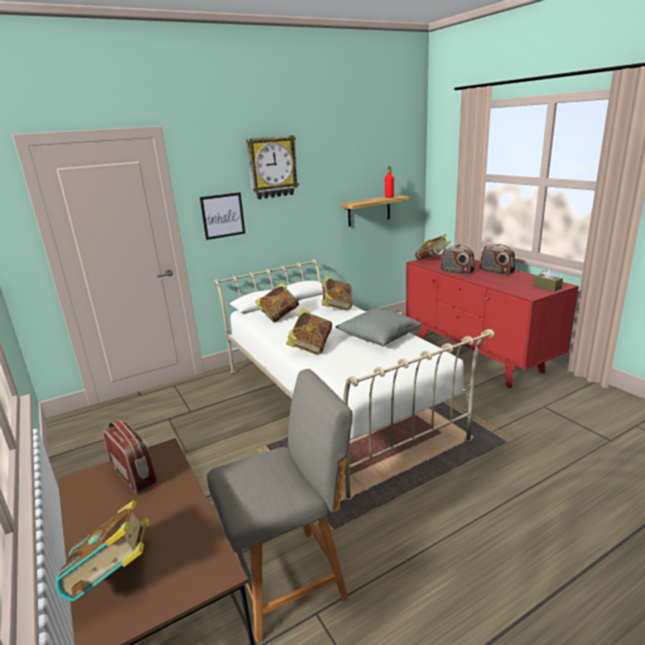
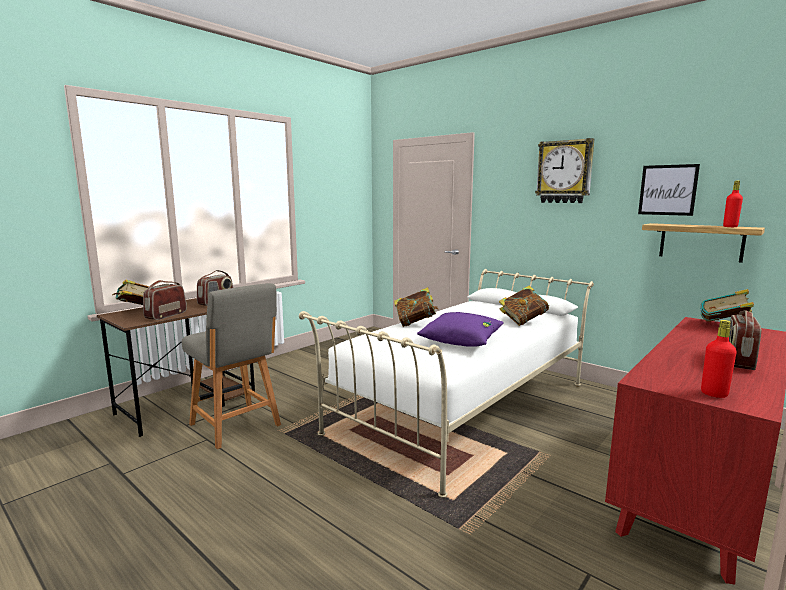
camera: 70 degrees right, 10 degrees down
picture [200,192,245,240] -> picture moved to [638,164,700,216]
book [255,283,300,323] -> none
grey pillow [335,308,422,345] -> purple pillow [417,312,504,347]
radio [440,245,475,275] -> radio moved to [143,280,187,320]
brown tissue box [533,268,563,291] -> red bottle [701,320,737,398]

